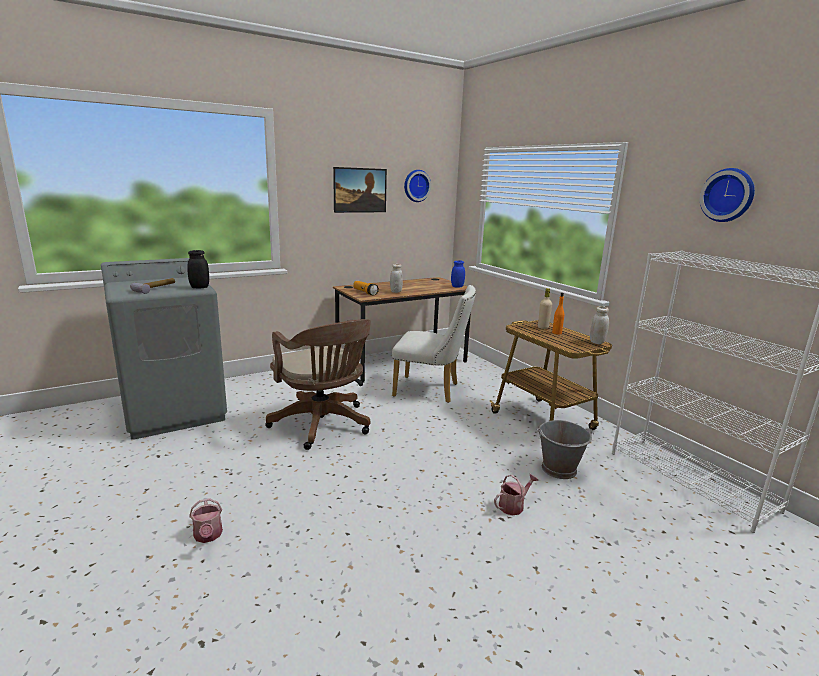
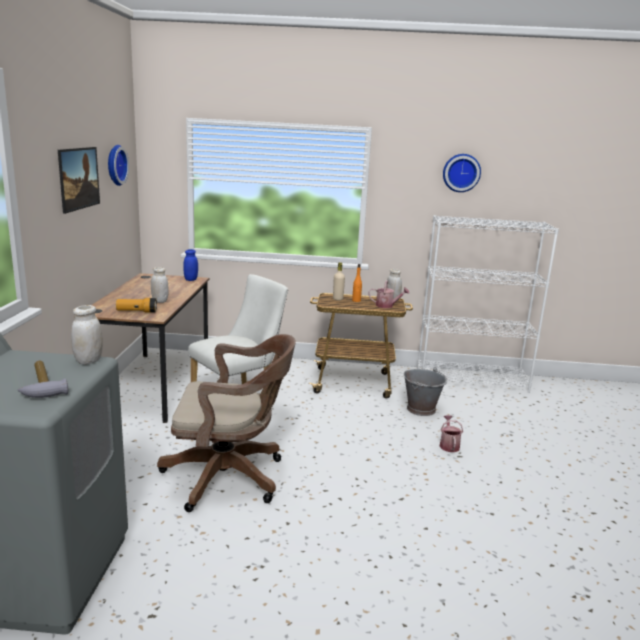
camera: 55 degrees left, 0 degrees up
black jar [187,250,209,289] -> white jar [71,305,103,365]
watering can [189,498,223,543] -> watering can moved to [368,280,409,308]

